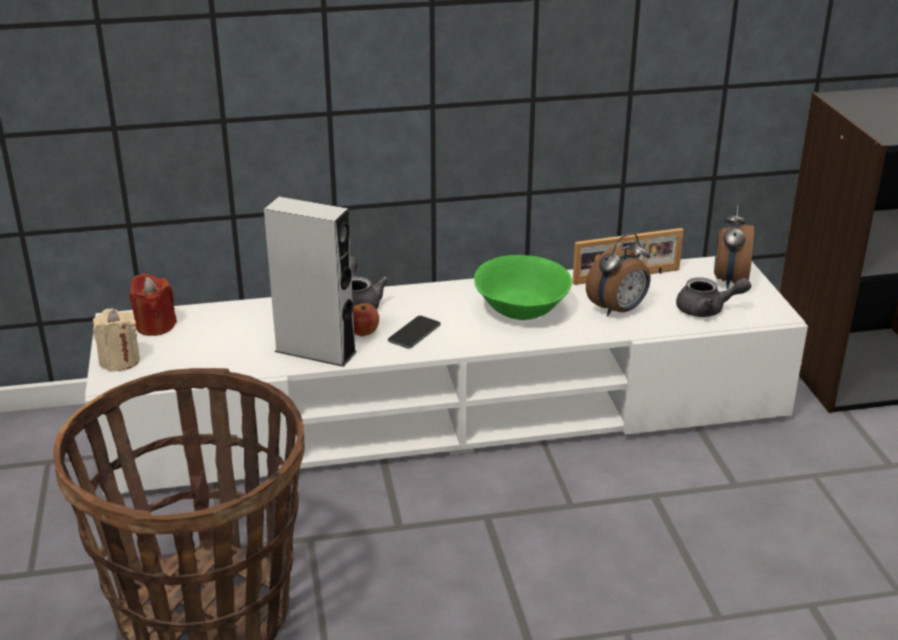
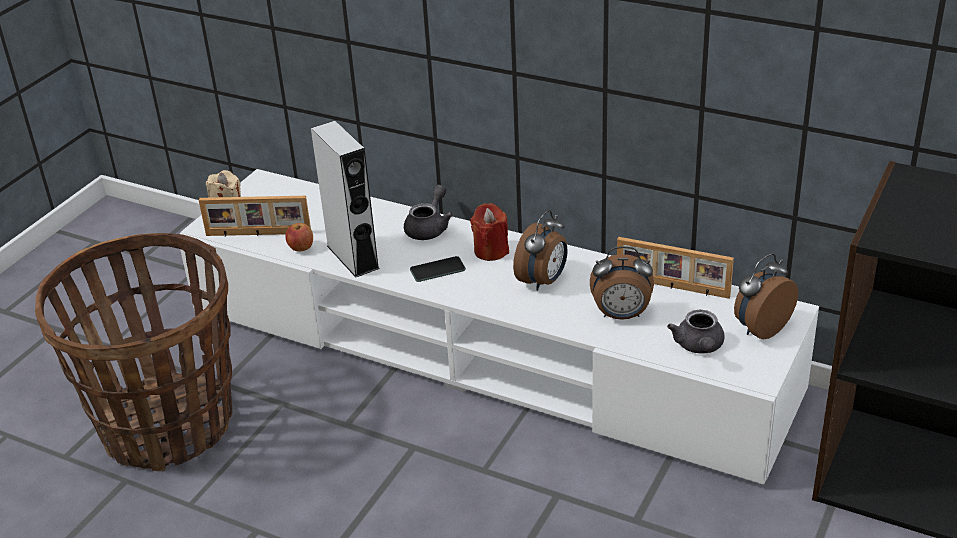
camera: 40 degrees right, 5 degrees up
red candle [129,273,177,336] -> red candle moved to [470,203,509,261]
apple [353,303,379,337] -> apple moved to [285,223,313,251]
green bowl [474,255,572,320] -> alarm clock [513,210,568,291]
grey teapot [676,277,751,317] -> grey teapot turned 45 degrees clockwise [667,310,725,353]
none -> picture frame [199,196,311,237]

